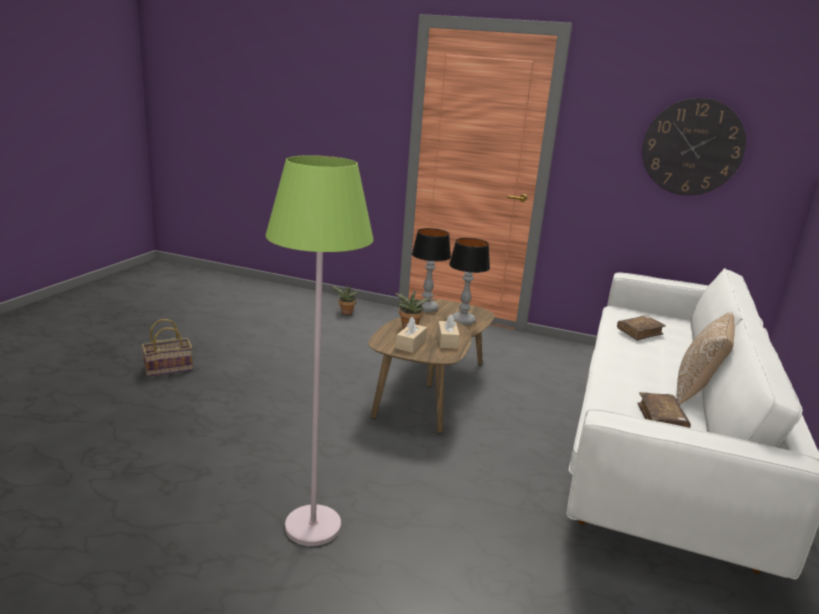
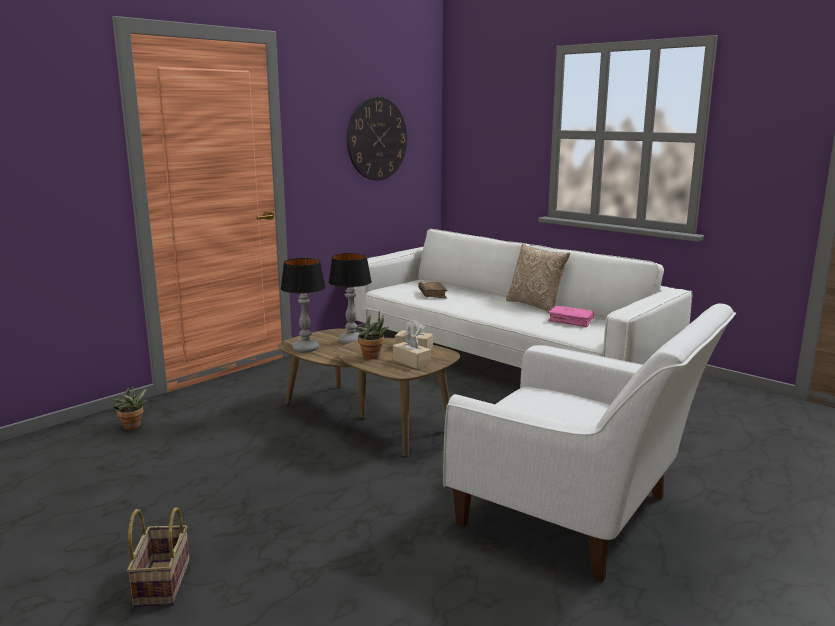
camera: 65 degrees left, 5 degrees down
green floor lamp [266,155,374,546] -> white armchair [443,304,736,582]
brown book [637,392,691,428] -> pink book [548,306,594,327]

